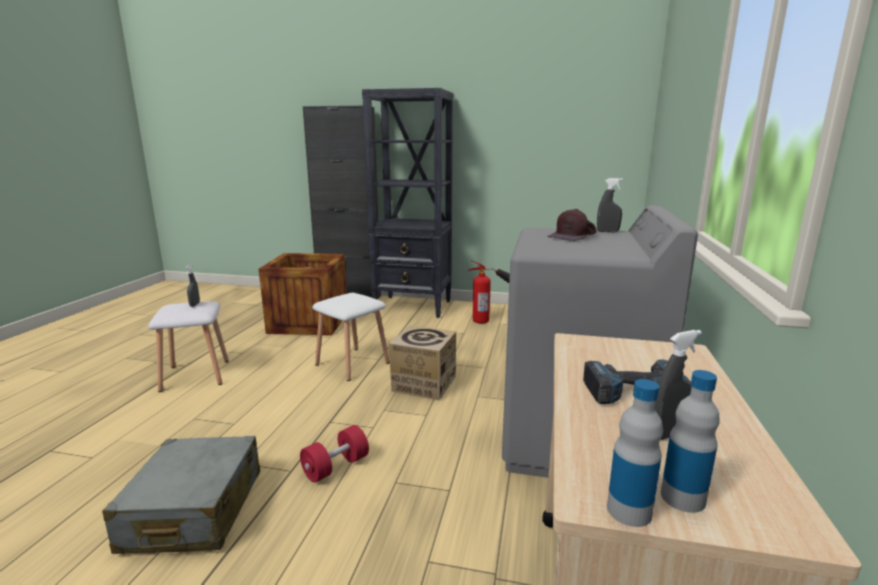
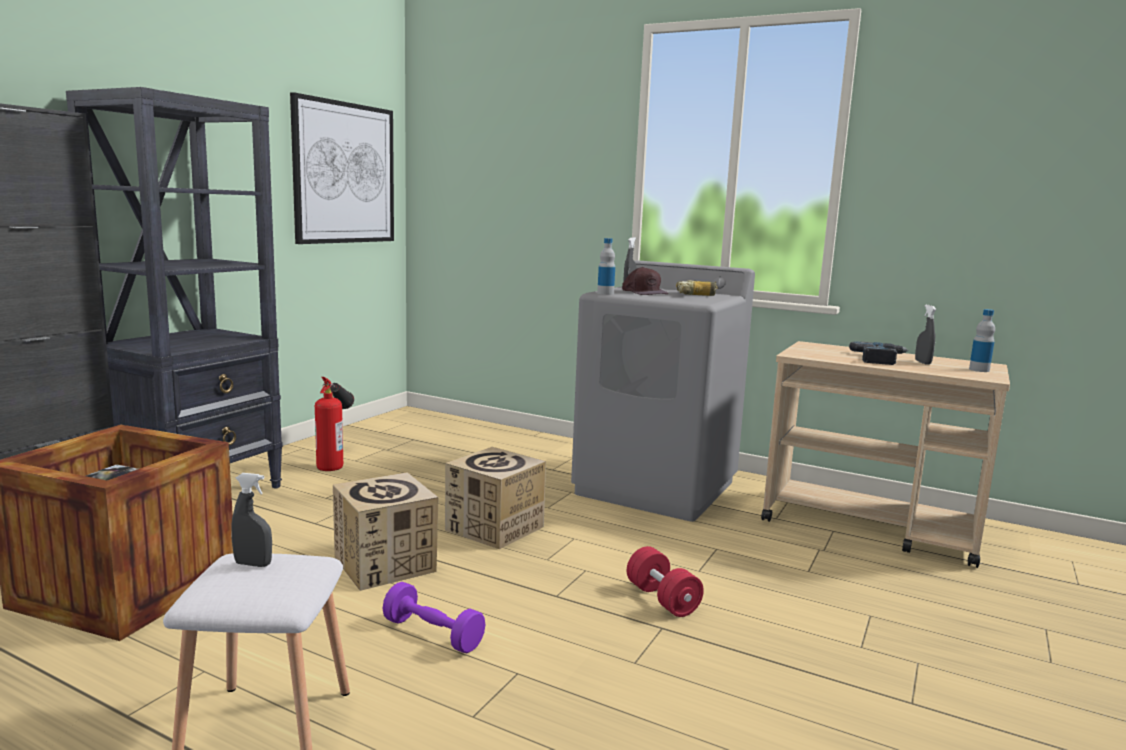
camera: 75 degrees left, 5 degrees down
grey suitcase [102,436,260,554] -> none
white stool [312,293,390,381] -> cardboard box [333,472,438,591]
bottle [607,379,663,527] -> bottle moved to [597,238,615,295]
none -> picture [290,92,394,244]
none -> purple dumbbell [383,582,485,653]
none -> power drill [676,280,718,296]

